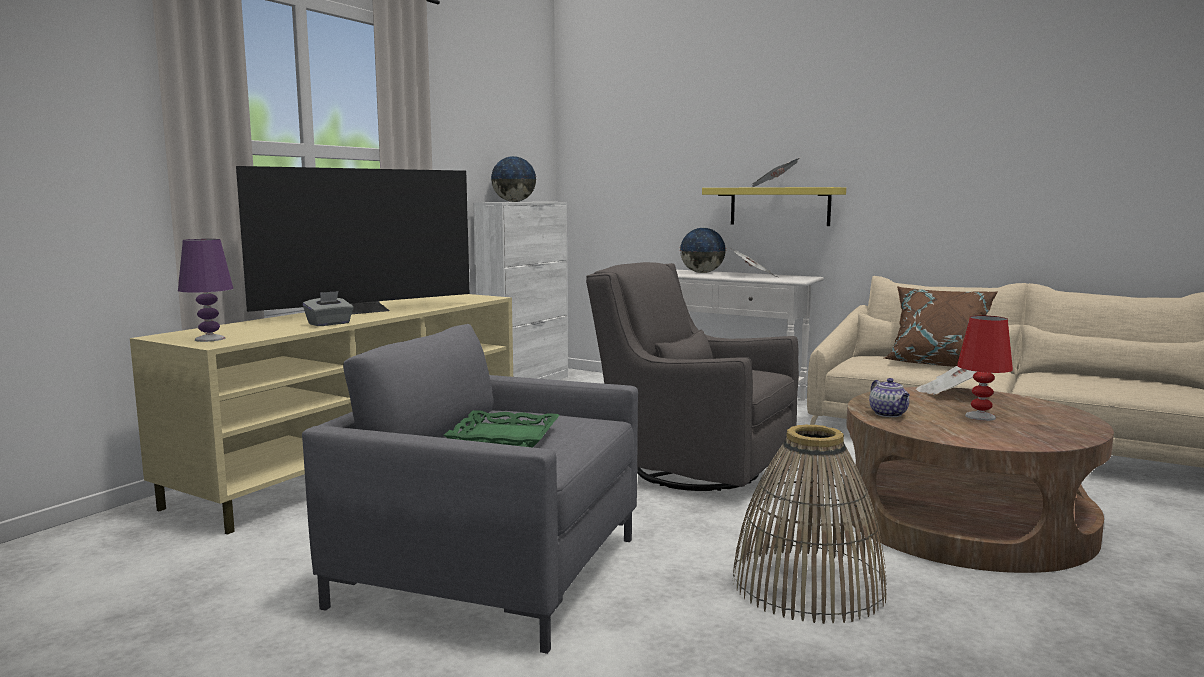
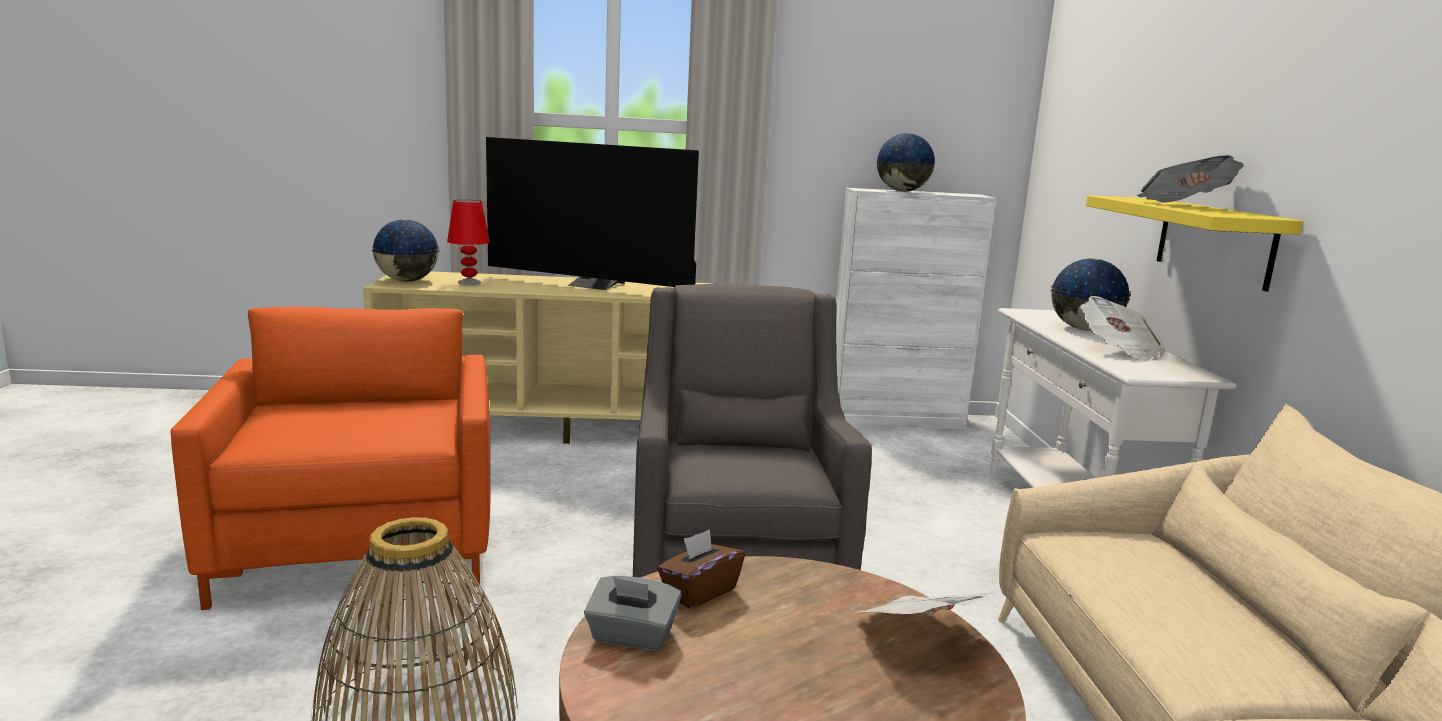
camera: 55 degrees right, 5 degrees up
purple table lamp [178,239,233,342] -> globe [372,219,440,282]
grey armchair [302,324,638,654] -> orange armchair [171,307,491,610]
grey tissue box [303,291,354,326] -> grey tissue box moved to [584,576,681,651]
green tray [443,410,560,447] -> none
teapot [869,378,910,417] -> brown tissue box [657,529,745,609]
brown pillow [883,286,998,367] -> none
red table lamp [957,315,1013,421] -> red table lamp moved to [447,200,490,285]

